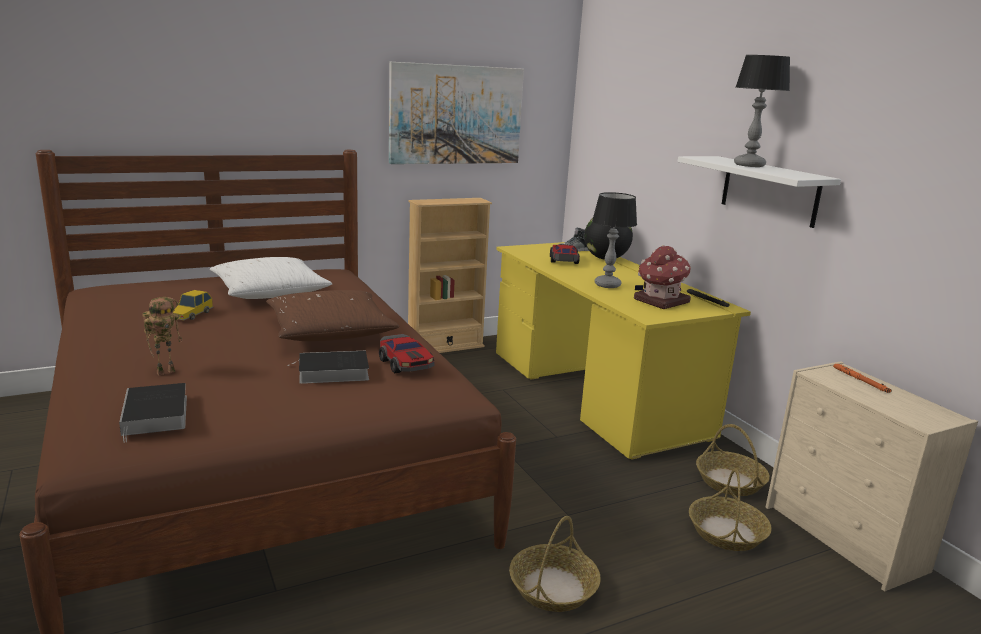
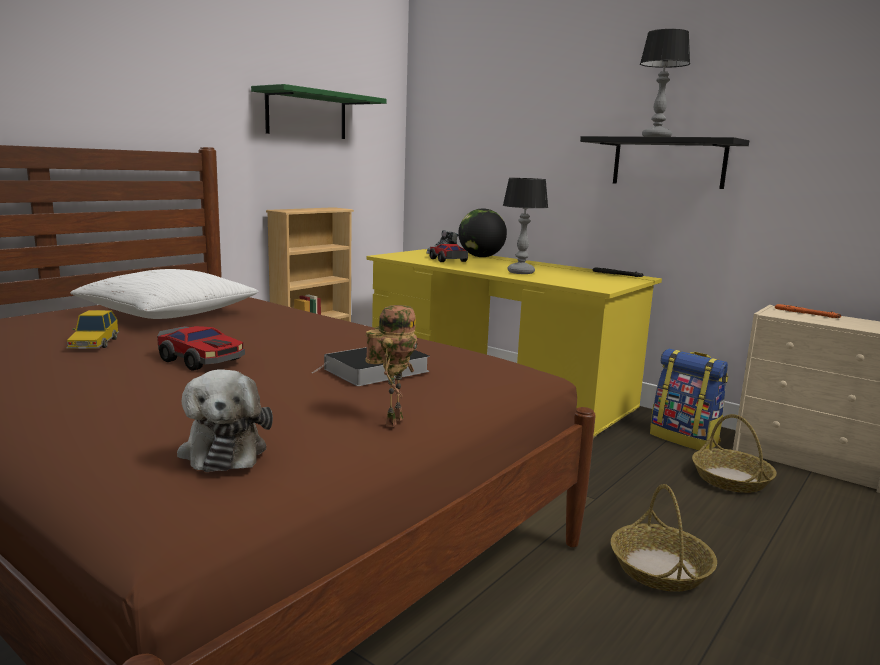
camera: 25 degrees left, 5 degrees down
book [119,383,187,443] -> plush toy [177,369,273,472]
toy robot [142,297,182,375] -> toy robot moved to [366,305,417,427]
brown pillow [266,290,400,341] -> none
toy car [379,334,435,373] -> toy car moved to [157,326,245,371]
picture [389,62,524,164] -> green shelf [251,84,386,139]
toy house [634,245,691,309] -> none
white shelf [678,156,841,228] -> black shelf [580,136,749,189]
basket [696,424,770,496] -> backpack [650,349,729,451]

